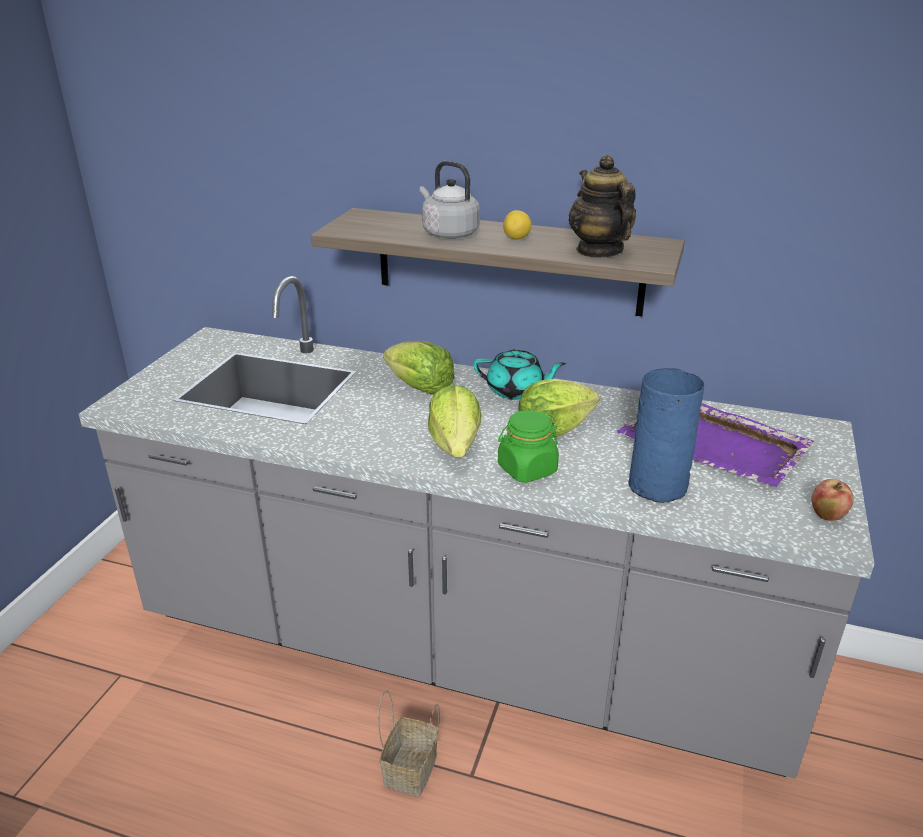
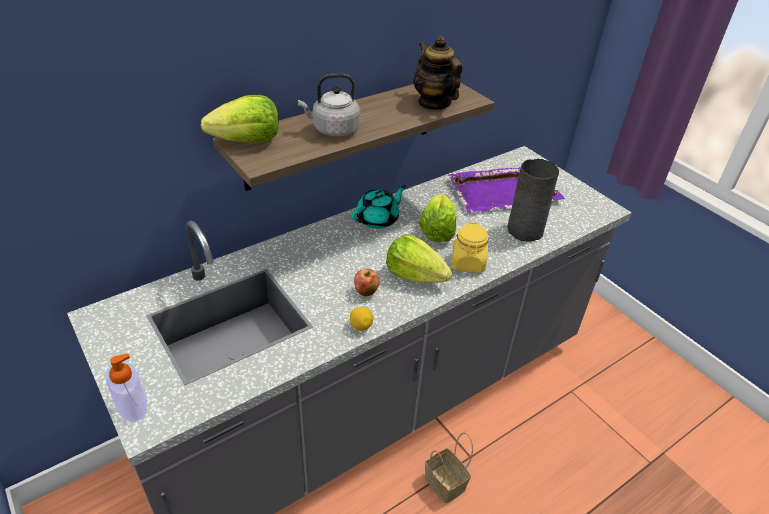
camera: 55 degrees left, 10 degrees up
lettuce [383,341,455,395] -> lettuce moved to [201,95,279,143]
green jar [498,410,559,483] -> yellow jar [452,222,489,273]
lemon [503,210,532,240] -> lemon moved to [350,307,373,331]
teapot [568,155,636,258] -> teapot turned 45 degrees clockwise [413,36,462,110]
blue vase [629,368,704,503] -> grey vase [507,159,559,242]
apple [811,479,854,521] -> apple moved to [354,269,380,296]
none -> soap dispenser [106,353,147,422]

